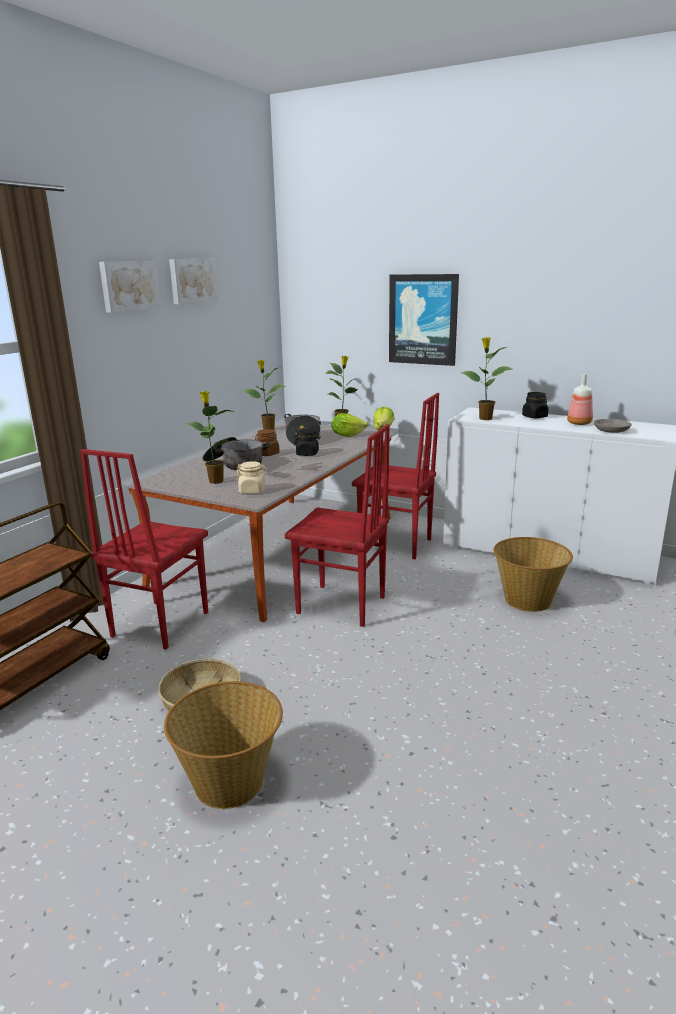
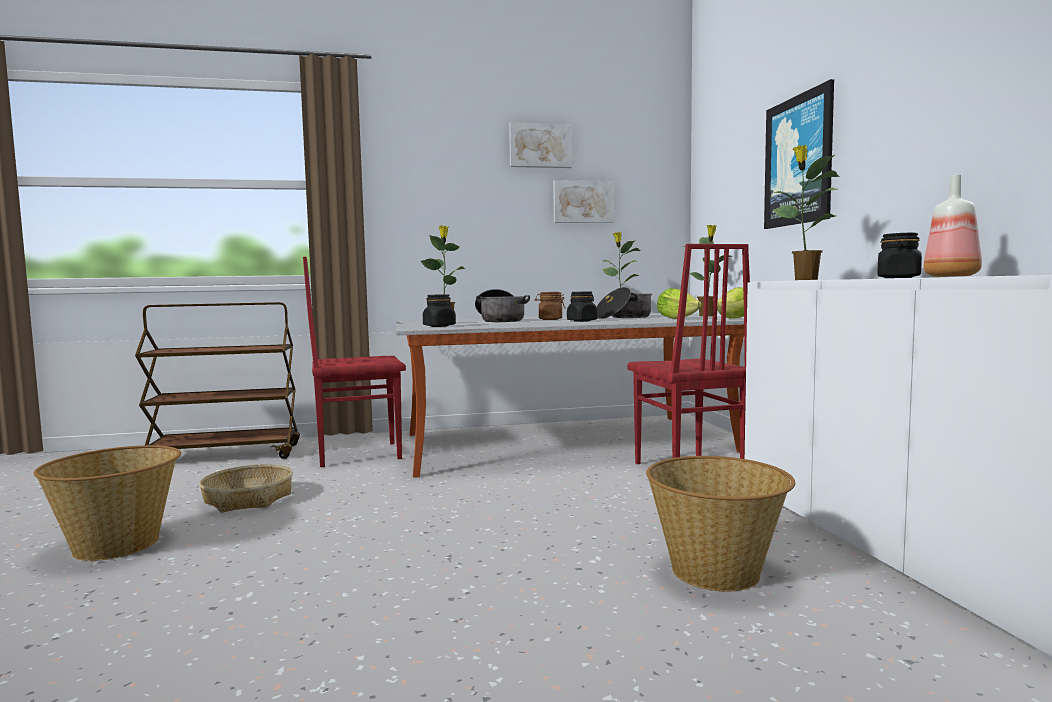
camera: 50 degrees right, 15 degrees down
picture [99,261,161,313] -> picture moved to [553,180,614,223]
beige jar [236,461,267,494] -> black jar [423,294,456,327]
red chair [285,424,390,627] -> none
grey bowl [594,419,631,433] -> none

